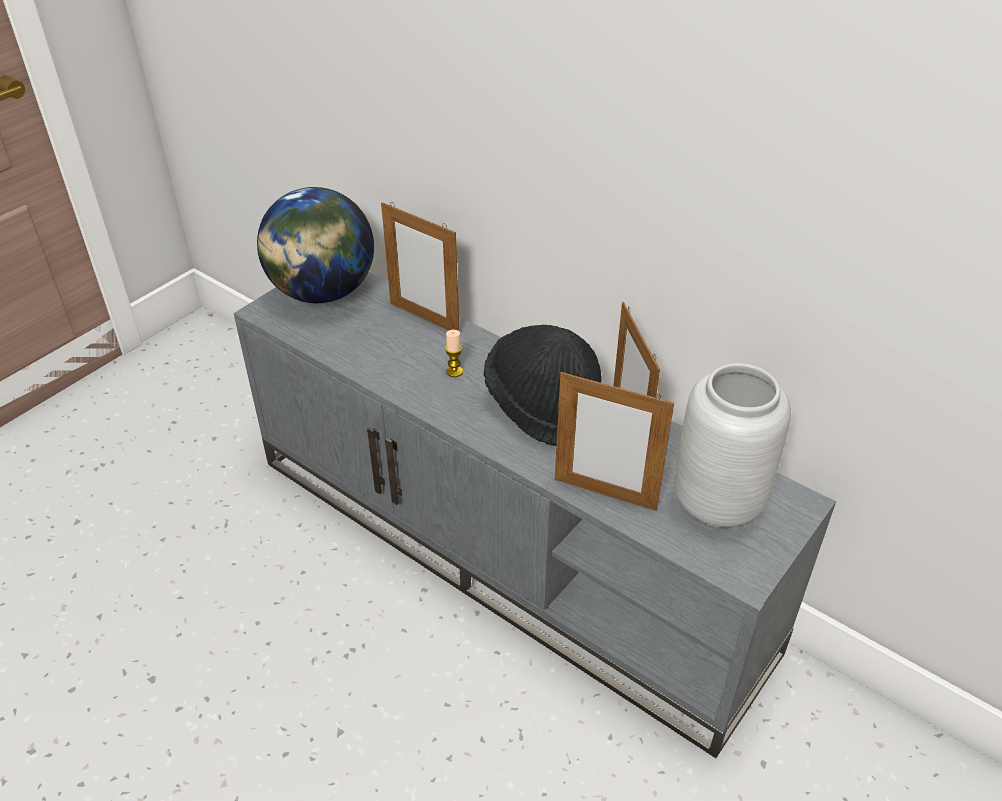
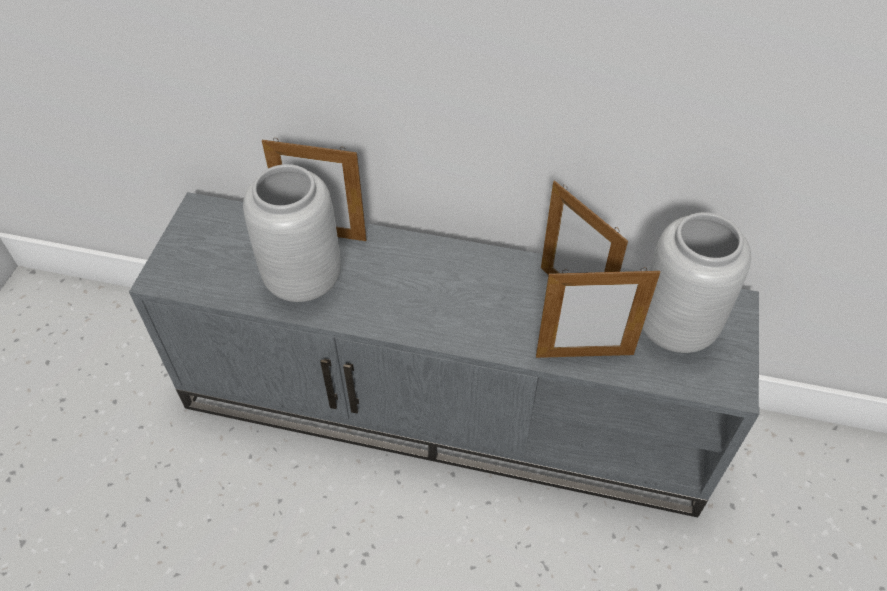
camera: 25 degrees left, 10 degrees up
globe [257,187,374,303] -> none
candle [445,330,463,377] -> none
black hat [484,325,602,446] -> none
none -> grey vase [243,164,341,302]

